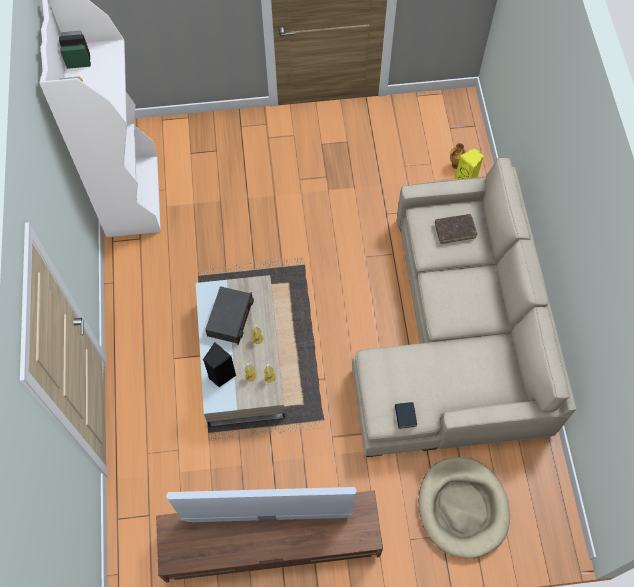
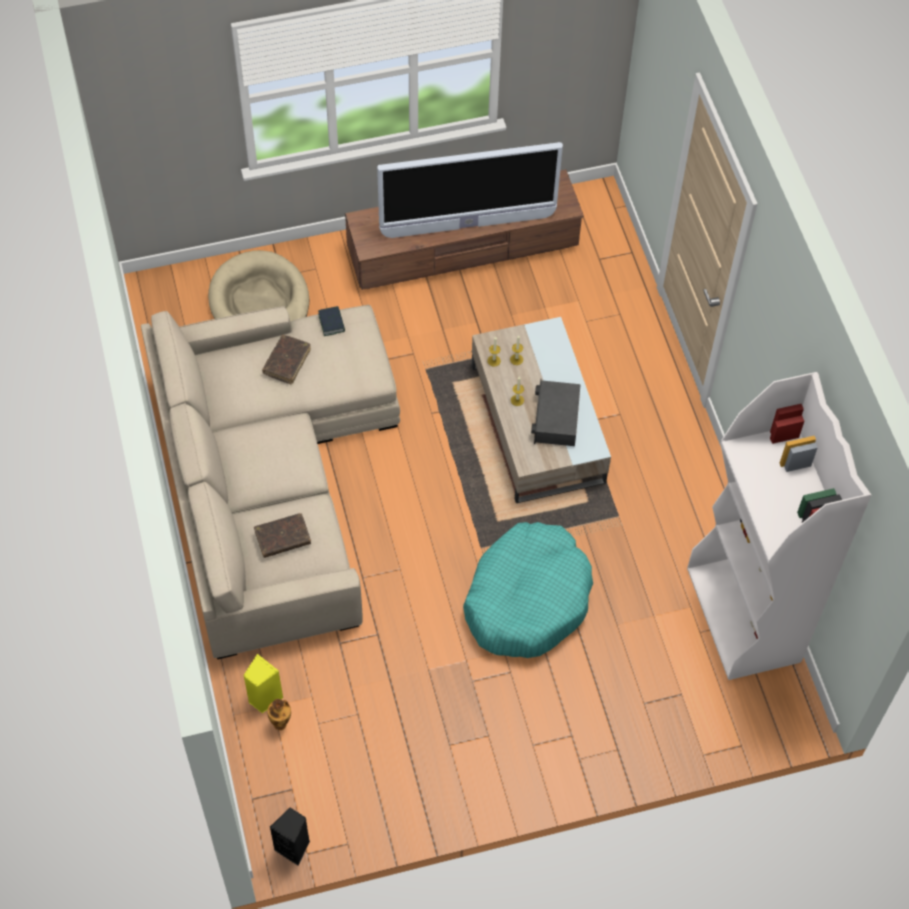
camera: 170 degrees right, 5 degrees down
black speaker [203,342,236,387] -> black speaker moved to [270,808,310,866]
none -> brown book [262,335,311,384]
none -> turquoise dog bed [463,522,593,658]

